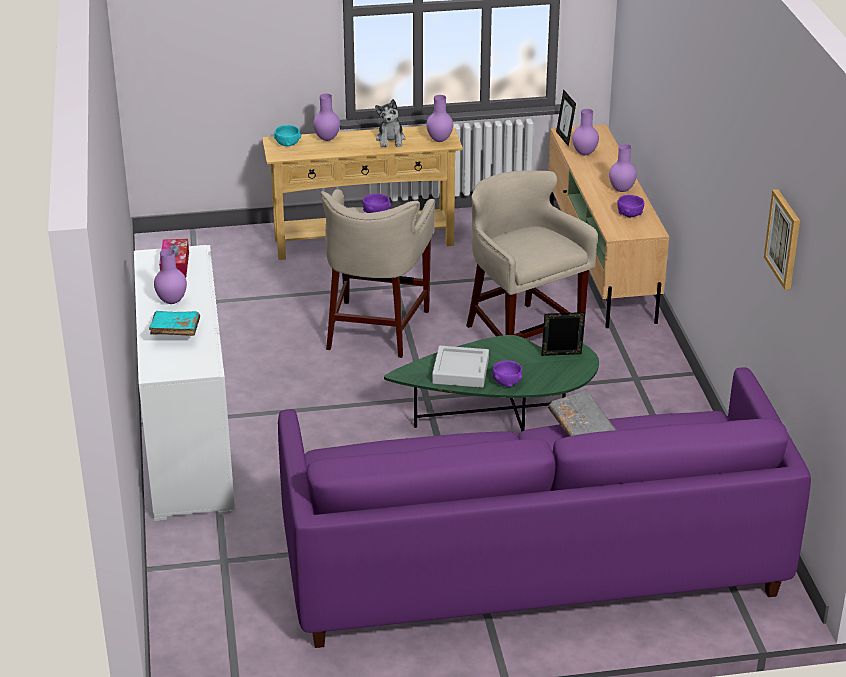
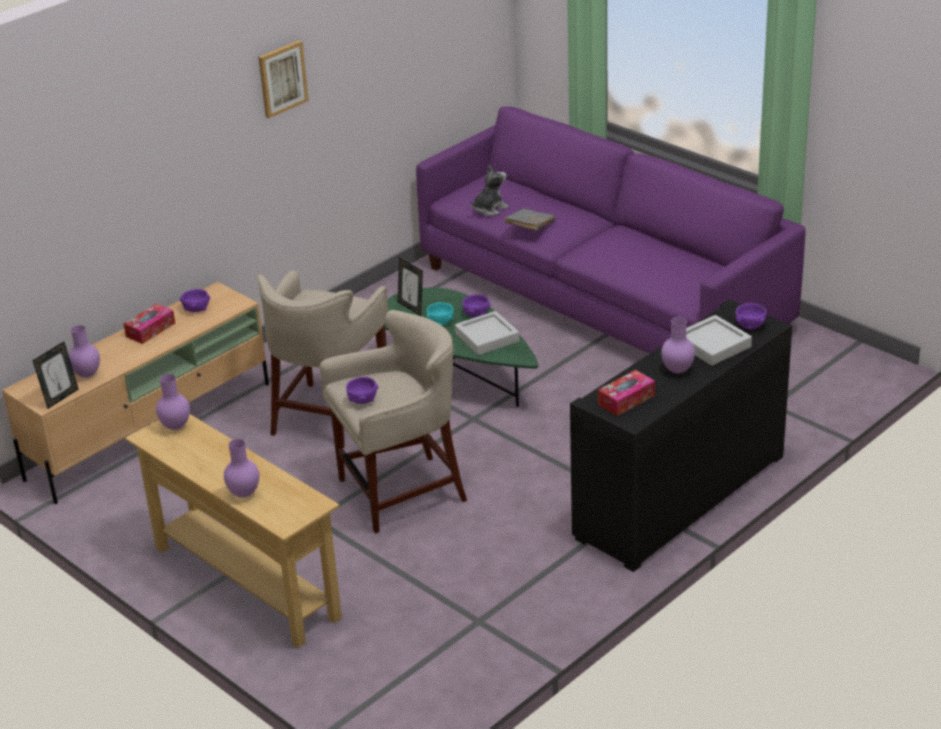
camera: 125 degrees left, 0 degrees up
white cabinet [134,245,235,521] -> black cabinet [570,299,792,572]
turquoise book [149,311,200,336] -> grey tray [686,315,752,366]
turquoise bowl [273,125,301,147] -> turquoise bowl moved to [427,302,454,326]
plush toy [375,99,406,147] -> plush toy moved to [470,165,509,216]
purple vase [609,144,637,192] -> tissue box [124,304,175,344]
picture [764,189,800,290] -> picture moved to [258,40,309,118]
none -> purple bowl [735,303,767,330]

